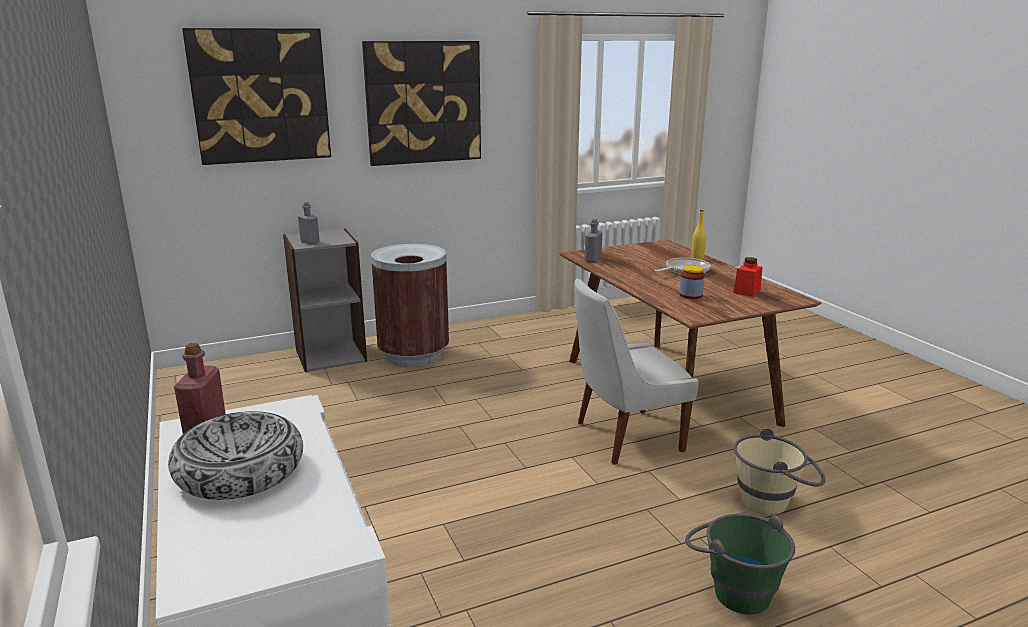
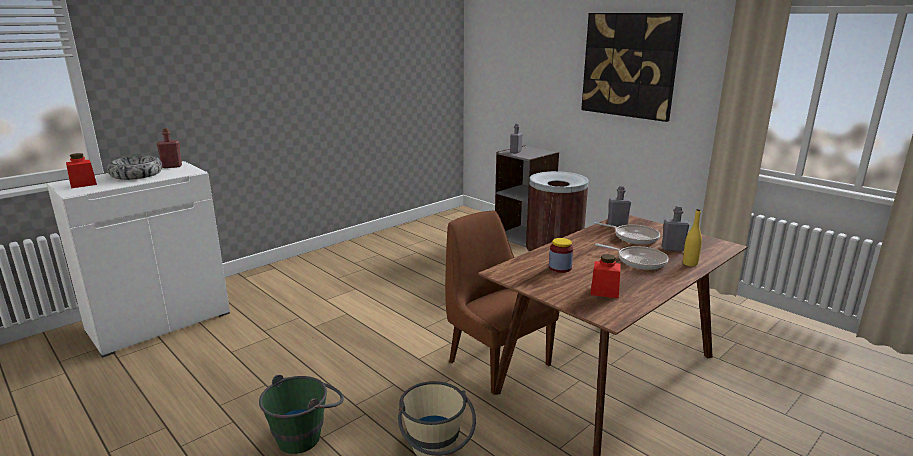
camera: 70 degrees right, 0 degrees up
picture [182,28,331,165] -> none
white chair [575,278,699,465] -> brown chair [445,211,560,395]
none -> red jar [66,153,97,188]
none -> frying pan [594,222,660,244]
none -> grey bottle [662,206,690,252]

